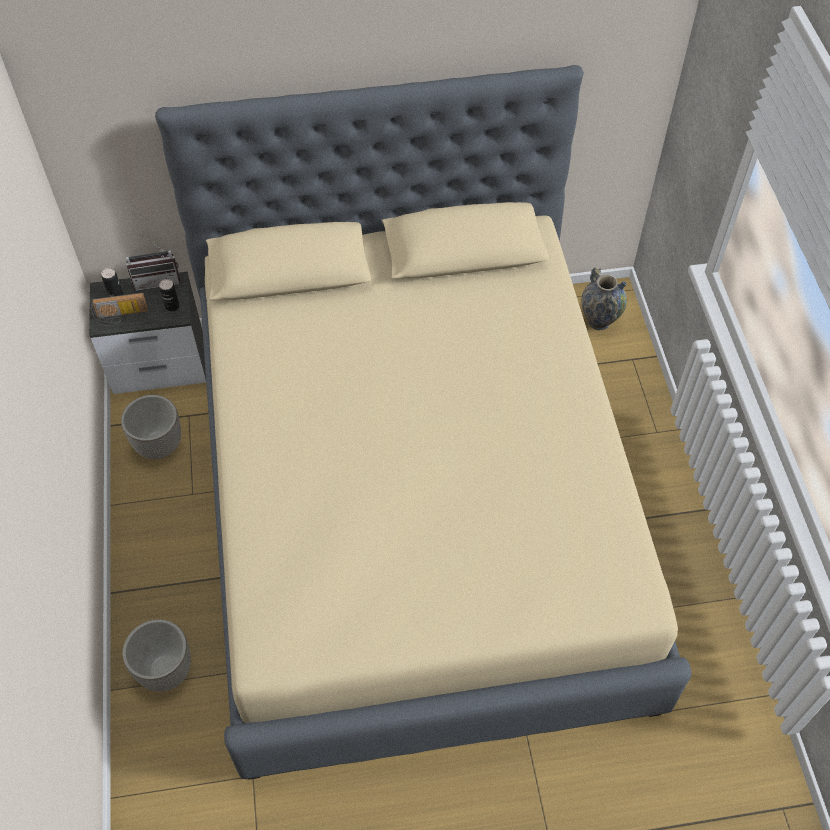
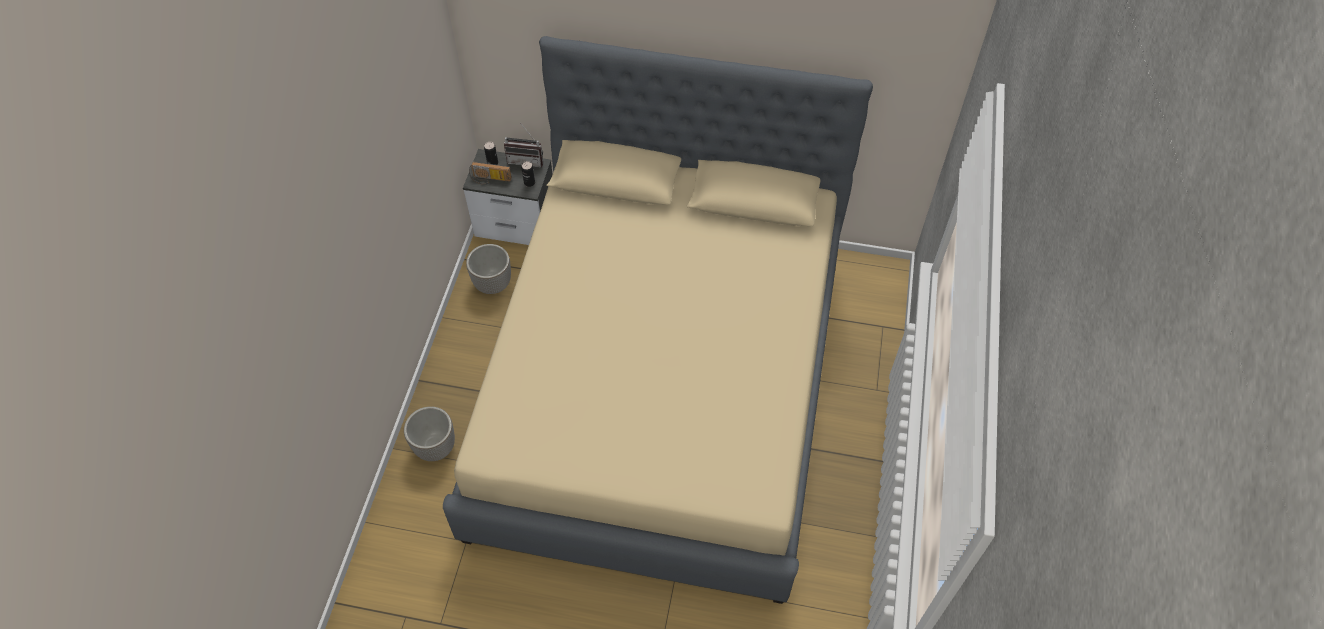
camera: 20 degrees right, 0 degrees up
vase [581,267,627,330] -> none

